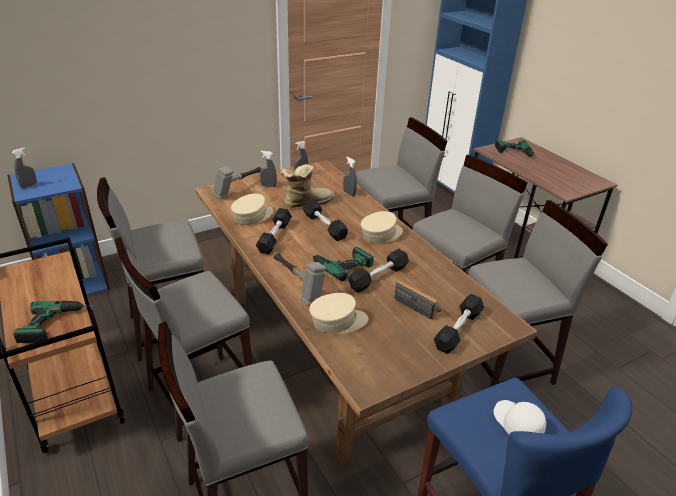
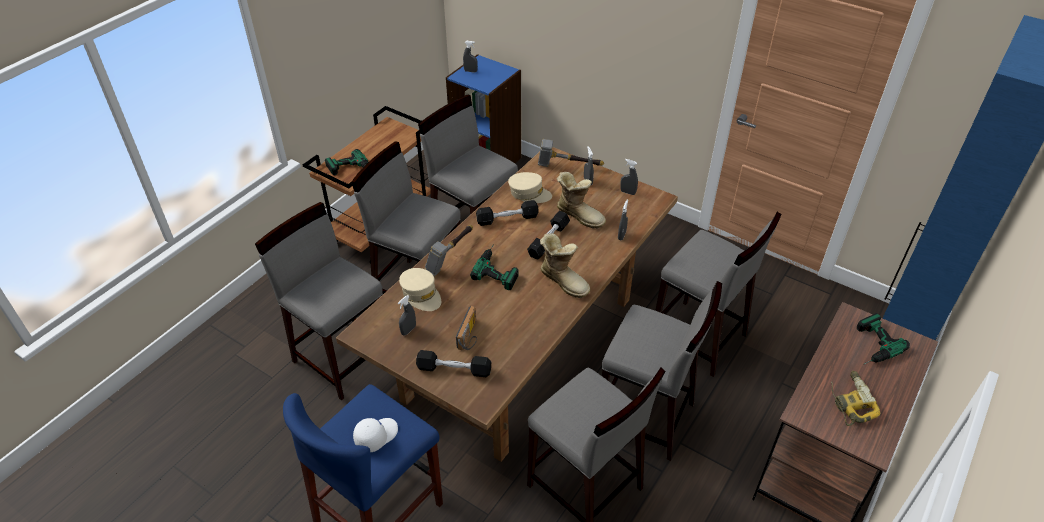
camera: 65 degrees right, 10 degrees up
black dumbbell [348,249,409,293] -> none
beige cap [361,211,403,243] -> boot [540,233,591,298]
none -> grey spray bottle [398,295,416,336]
none -> power drill [831,371,880,426]

